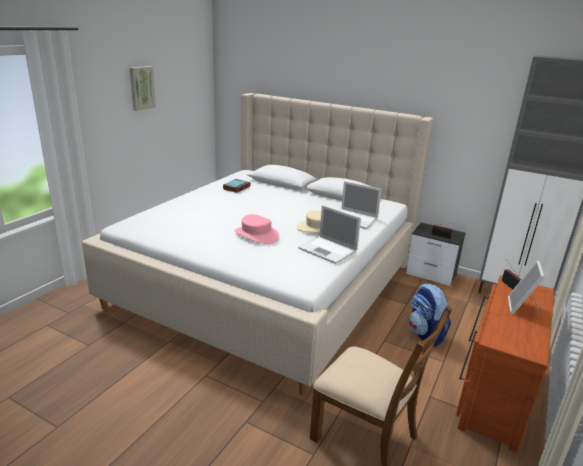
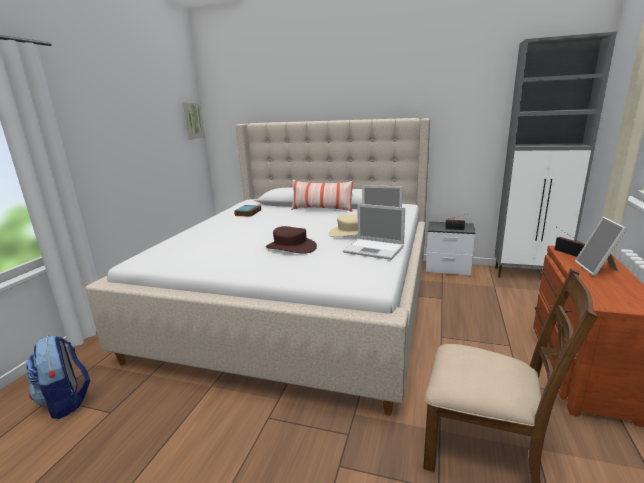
camera: 10 degrees left, 5 degrees down
picture [130,66,156,111] -> picture moved to [183,102,205,140]
pink hat [235,214,279,244] -> brown hat [266,226,317,254]
backpack [409,283,451,347] -> backpack moved to [26,335,90,419]
none -> pillow [291,180,354,212]

